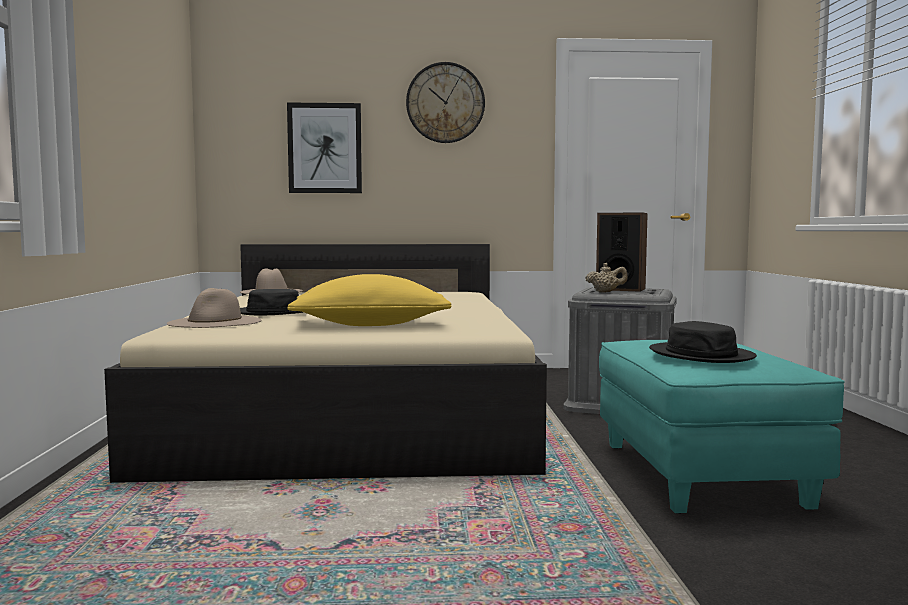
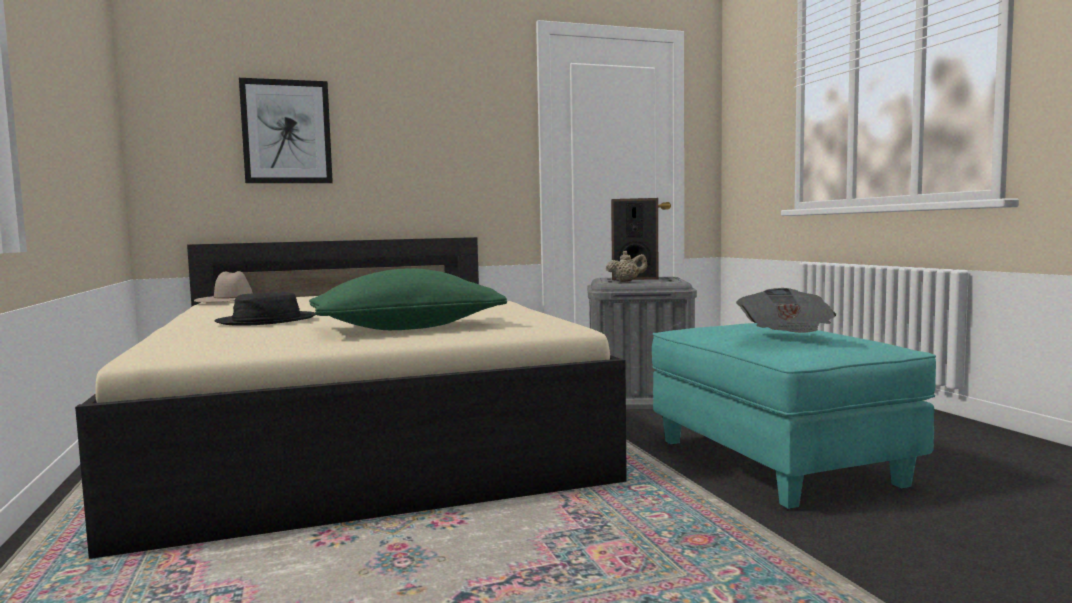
camera: 15 degrees left, 0 degrees up
beige hat [167,288,262,328] -> none
yellow pillow [287,274,451,326] -> green pillow [309,268,507,330]
wall clock [406,62,485,143] -> none
black hat [649,321,757,363] -> newspaper [736,288,836,333]

